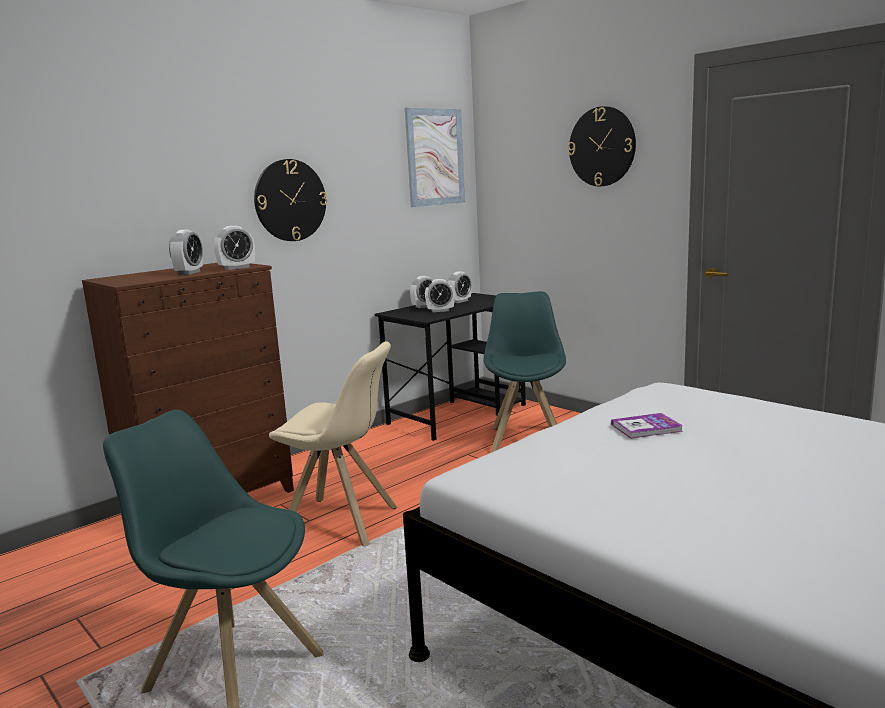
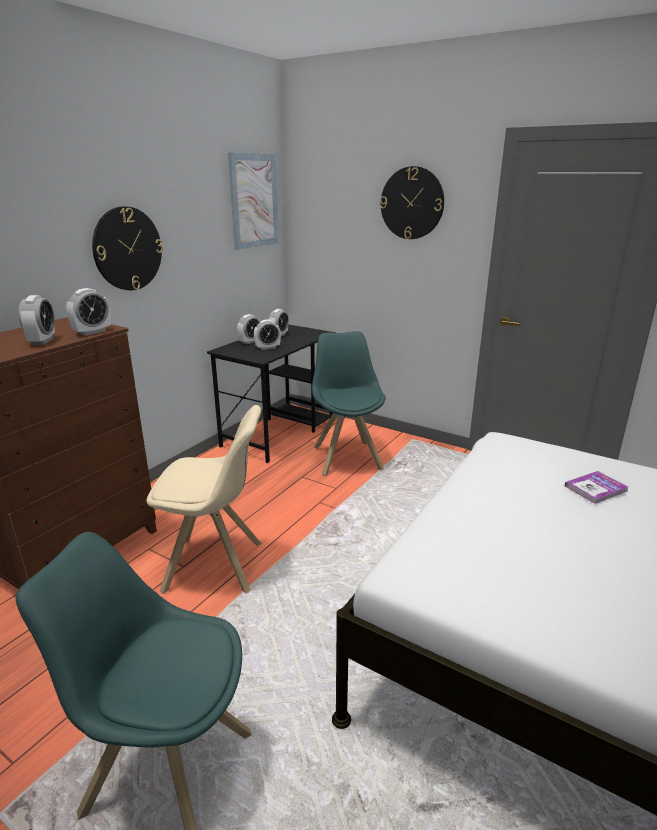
camera: 15 degrees left, 10 degrees up
book [611,413,683,439] -> book moved to [565,471,628,504]

